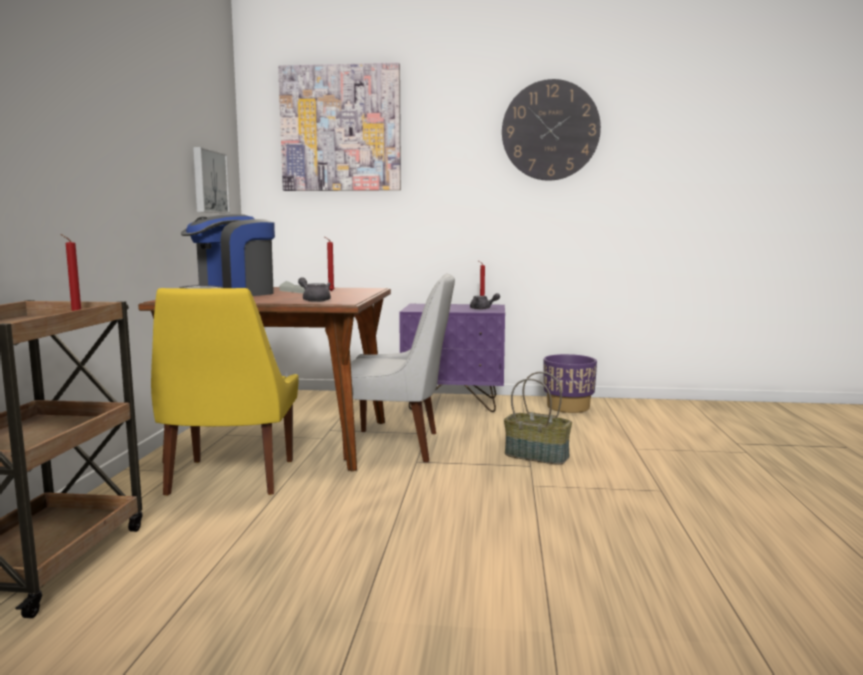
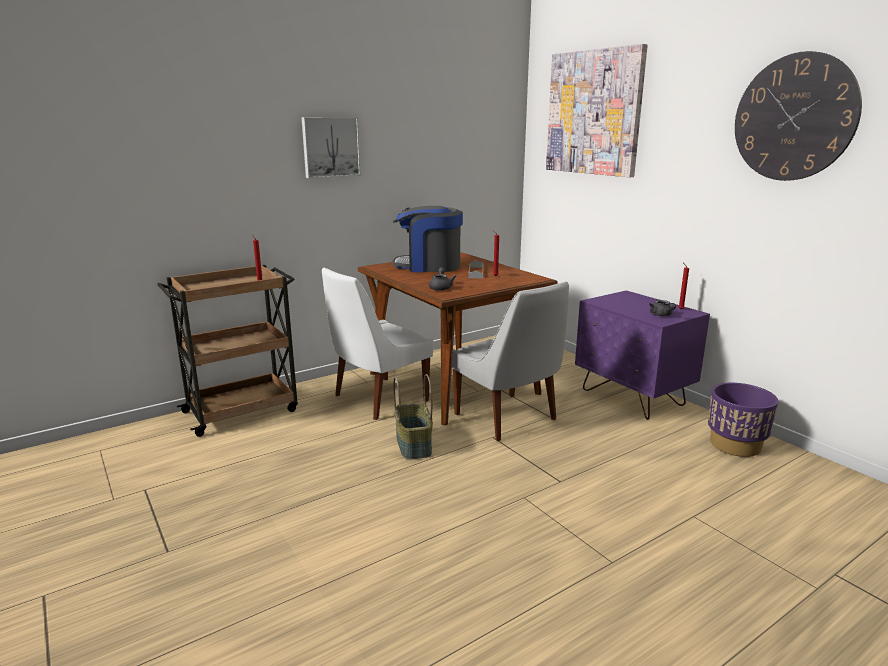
camera: 50 degrees right, 10 degrees up
yellow chair [151,288,298,496] -> white chair [322,268,434,420]
picture [193,147,230,213] -> picture moved to [301,117,361,179]
basket [504,372,572,465] -> basket moved to [393,374,433,460]

